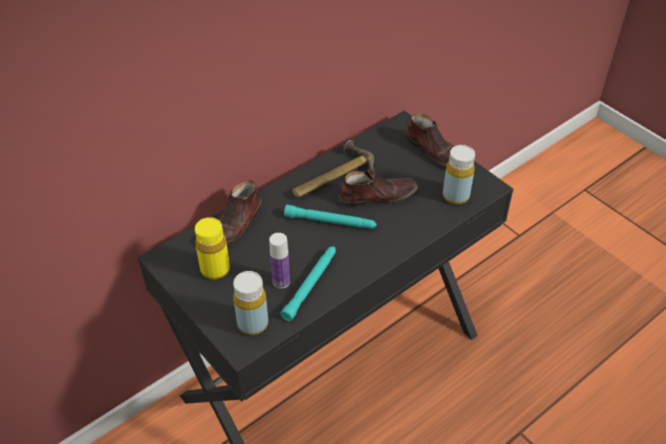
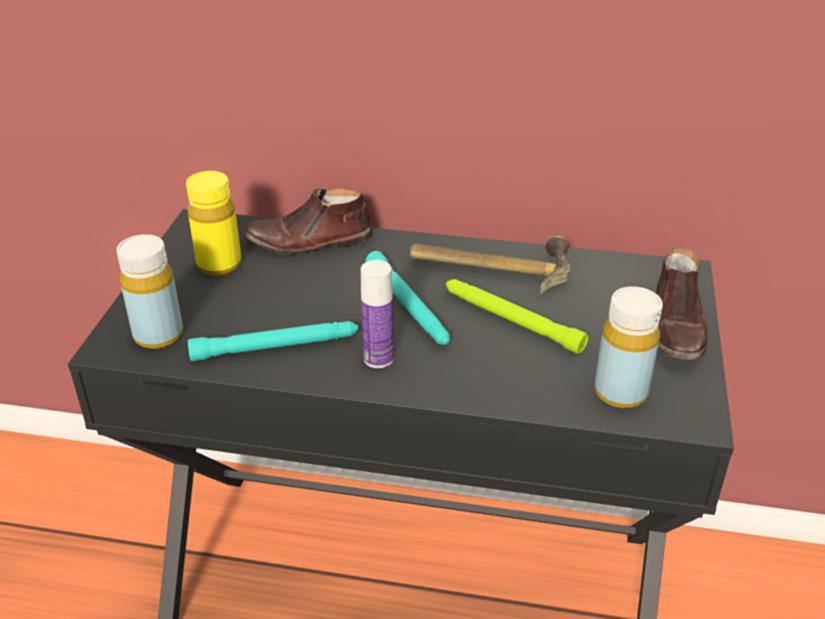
camera: 50 degrees right, 10 degrees down
bottle [269,233,290,289] -> bottle moved to [361,260,394,368]
brown shoe [339,170,418,207] -> green flashlight [446,279,588,354]

